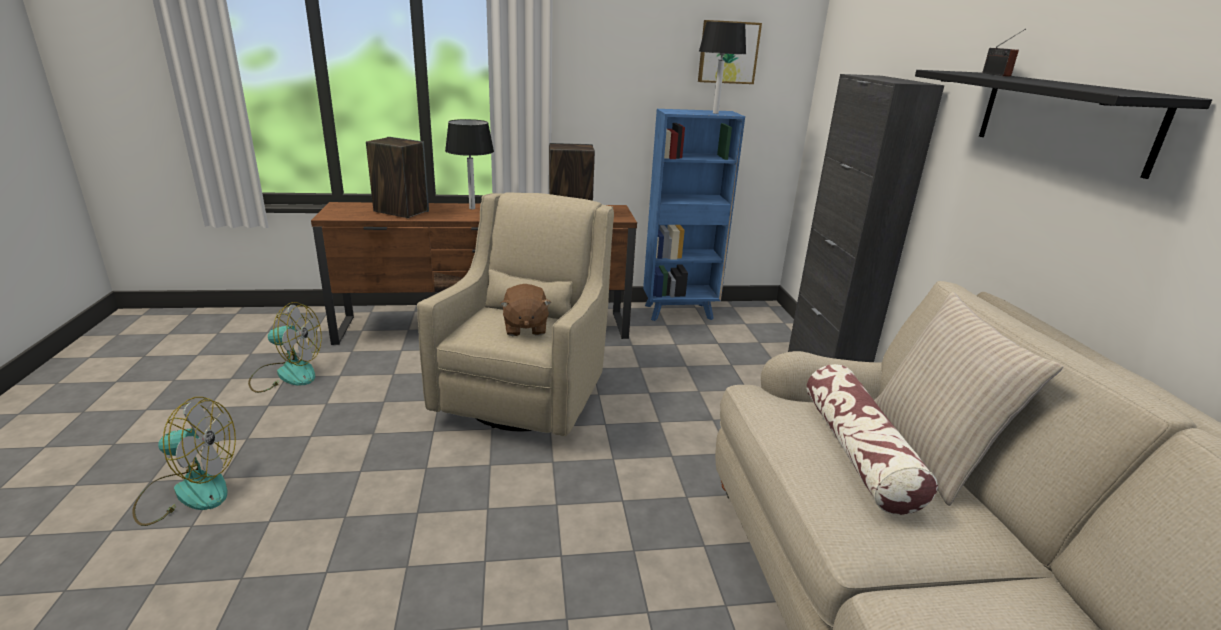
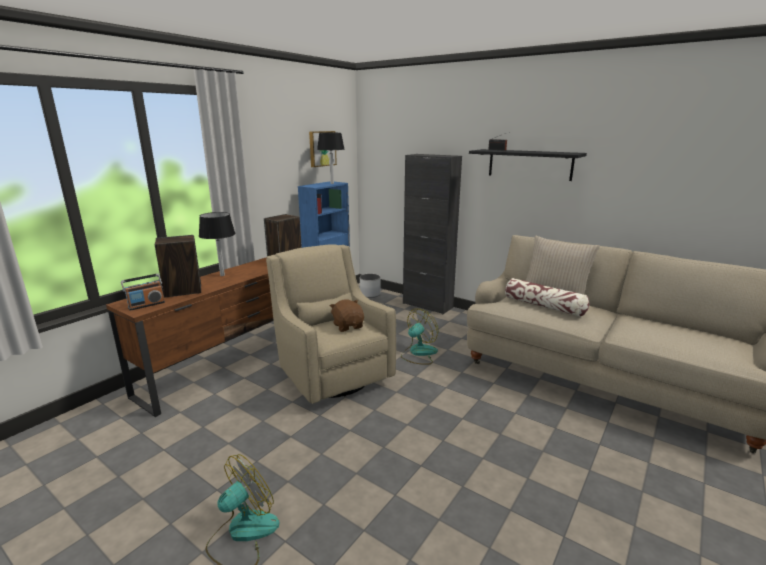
camera: 45 degrees left, 5 degrees down
fan [248,302,322,393] -> fan moved to [401,309,438,365]
brown plush toy [500,284,551,336] -> brown plush toy turned 150 degrees counterclockwise [330,299,364,332]
none -> radio [121,273,165,311]
none -> white planter [360,274,381,298]

